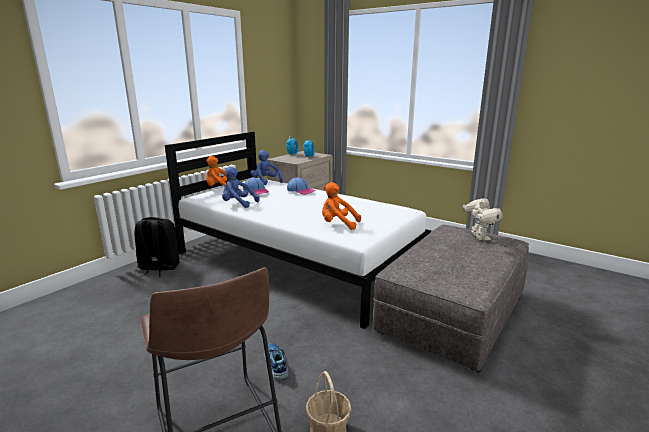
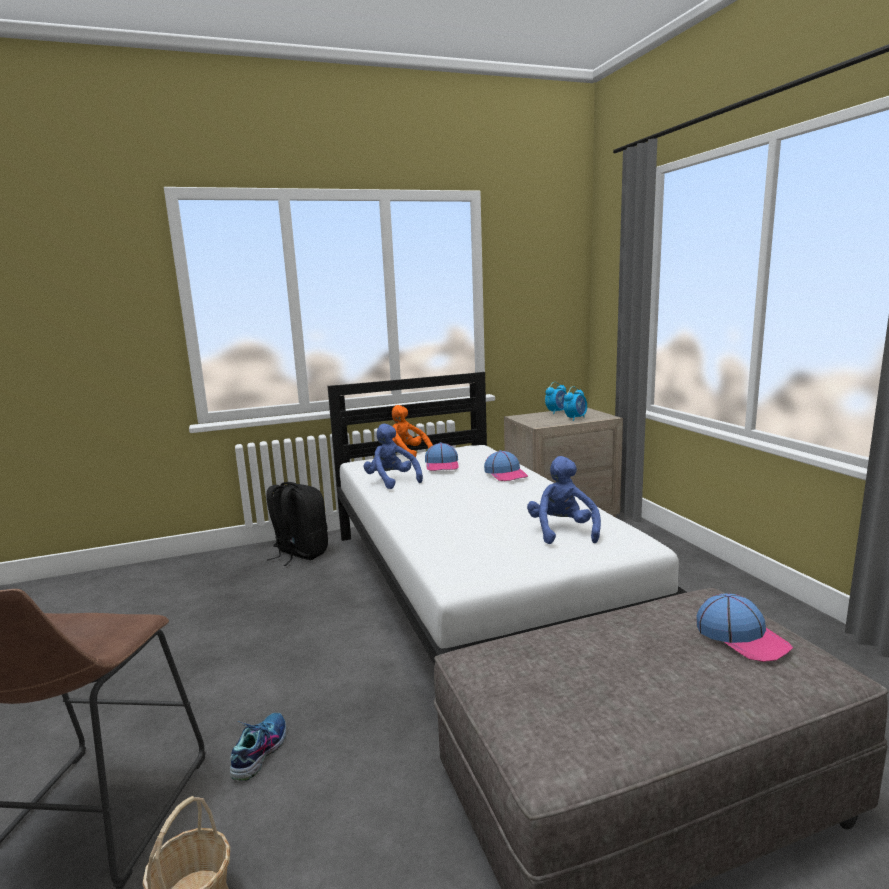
camera: 35 degrees right, 5 degrees down
blue plush toy [251,150,283,185] -> blue plush toy moved to [527,456,601,544]
orange plush toy [322,182,361,230] -> none
toy robot [463,198,503,240] -> cap [696,593,793,662]

